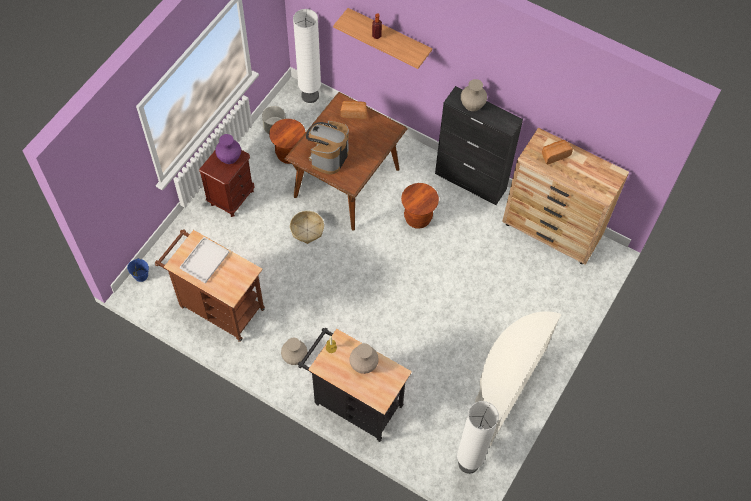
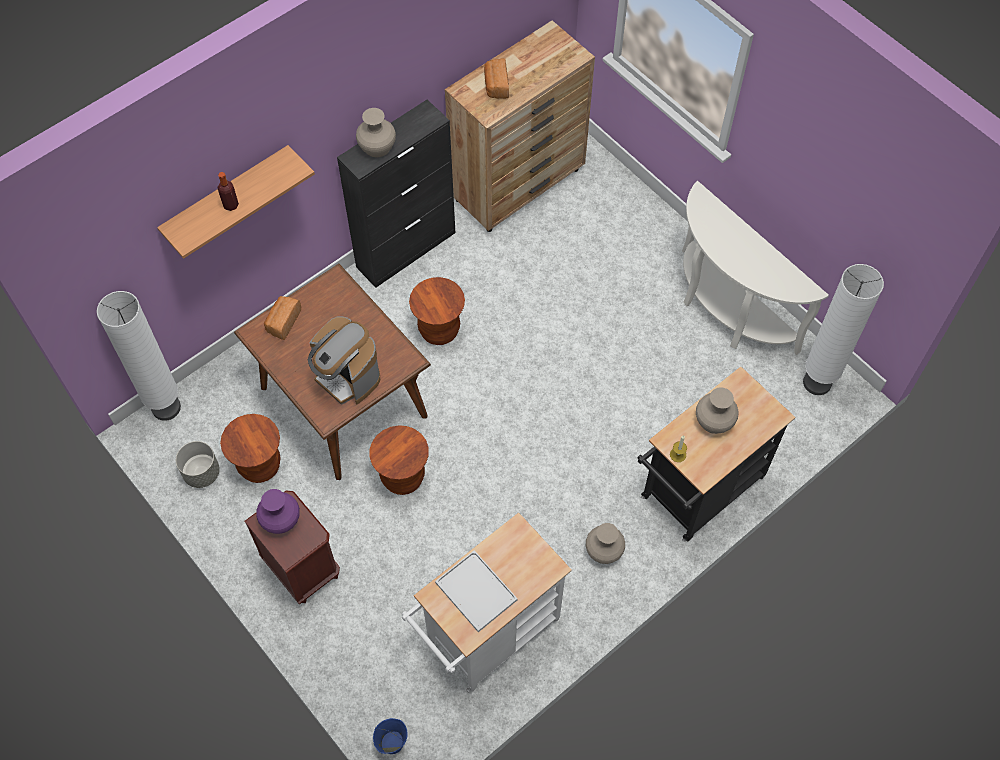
camera: 70 degrees left, 0 degrees up
brown cart [155,229,265,342] -> white cart [402,513,572,692]
basket [290,211,324,244] -> brown stool [369,425,429,495]

